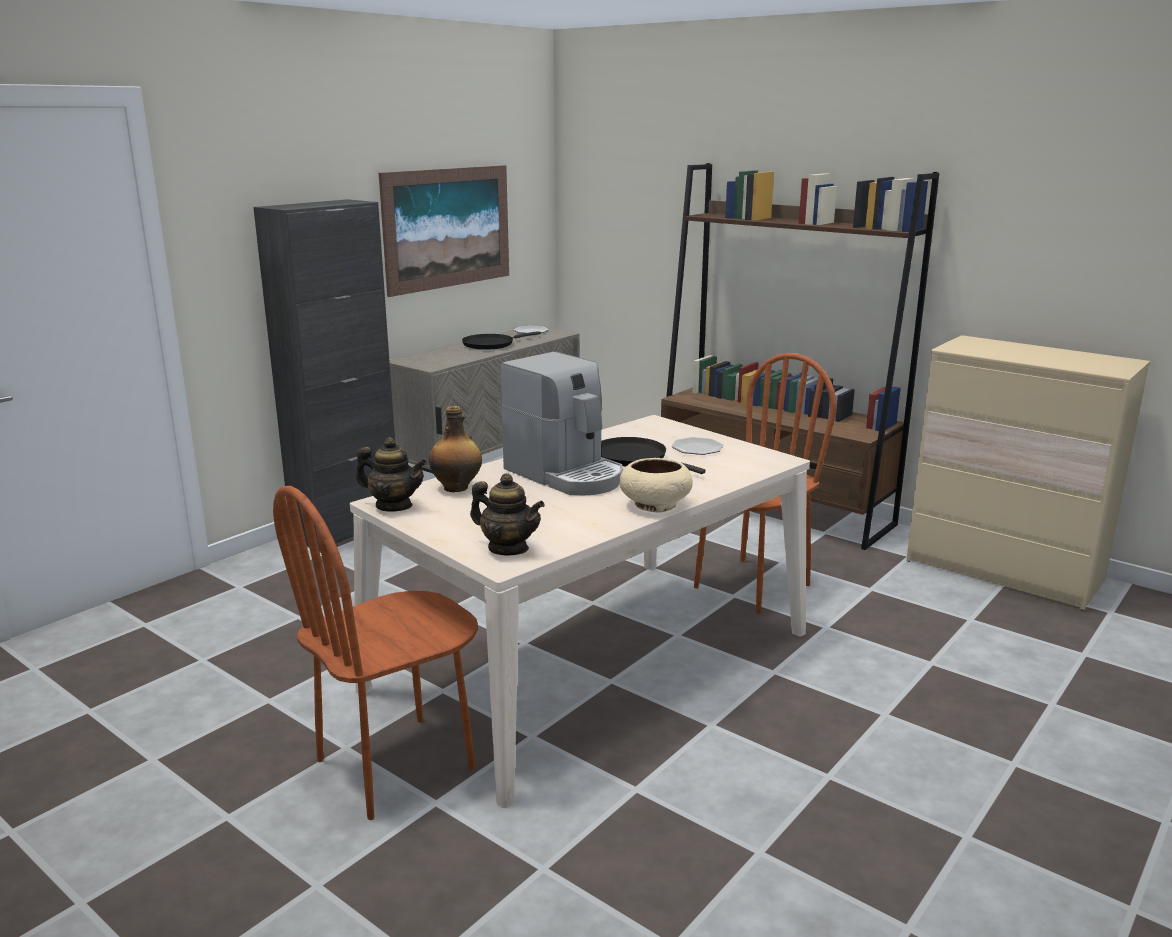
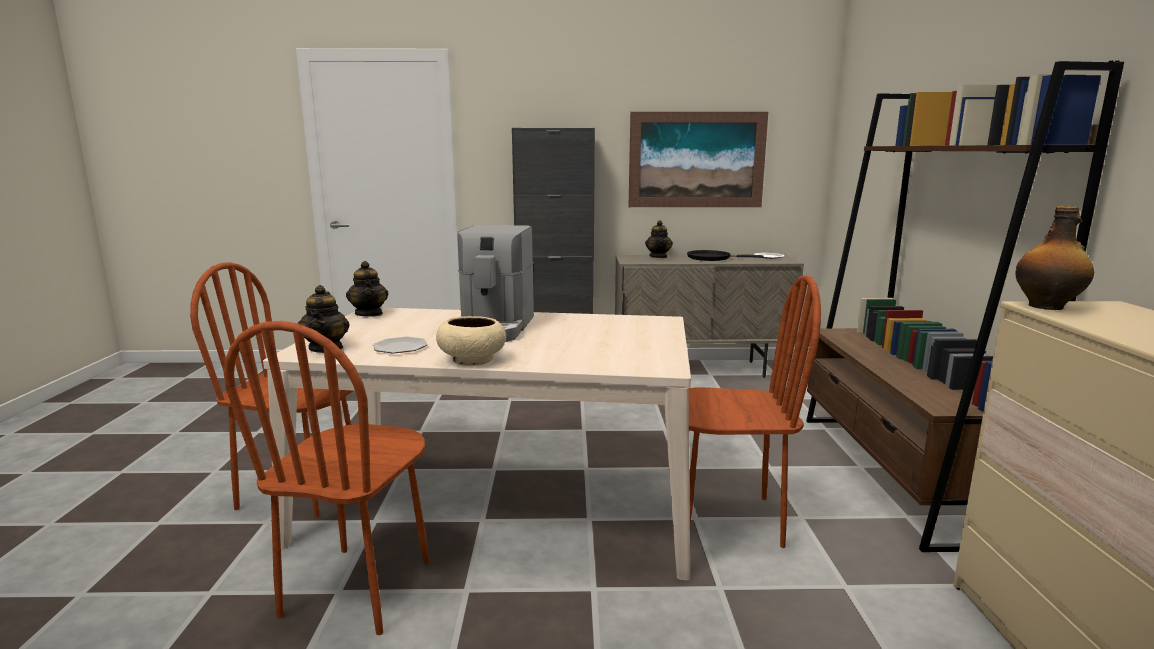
camera: 50 degrees right, 5 degrees down
bottle [429,406,482,492] -> bottle moved to [1015,206,1094,310]
black frying pan [601,437,706,474] -> none
plate [671,437,723,455] -> plate moved to [373,337,428,353]
none -> brown chair [224,321,429,635]
none -> teapot [645,220,673,258]

